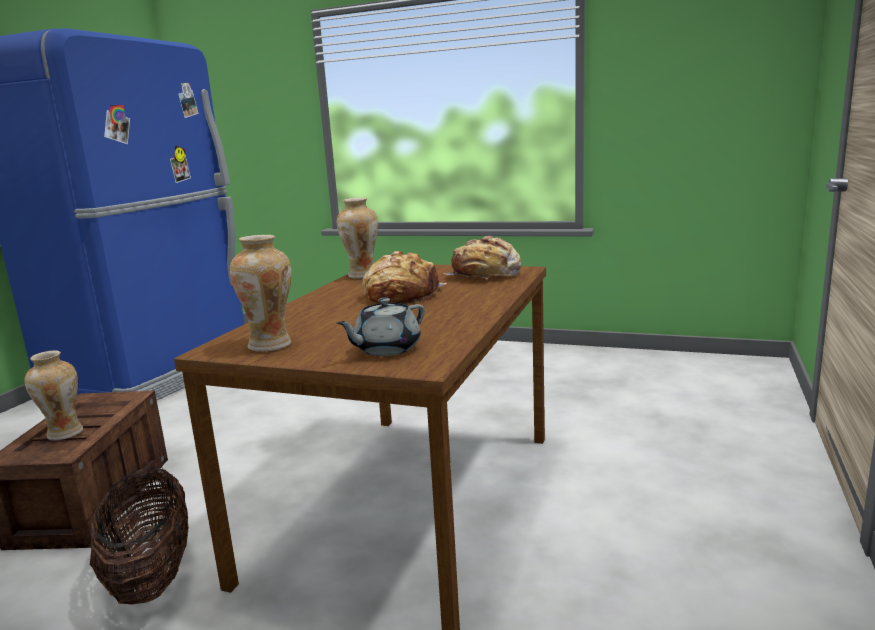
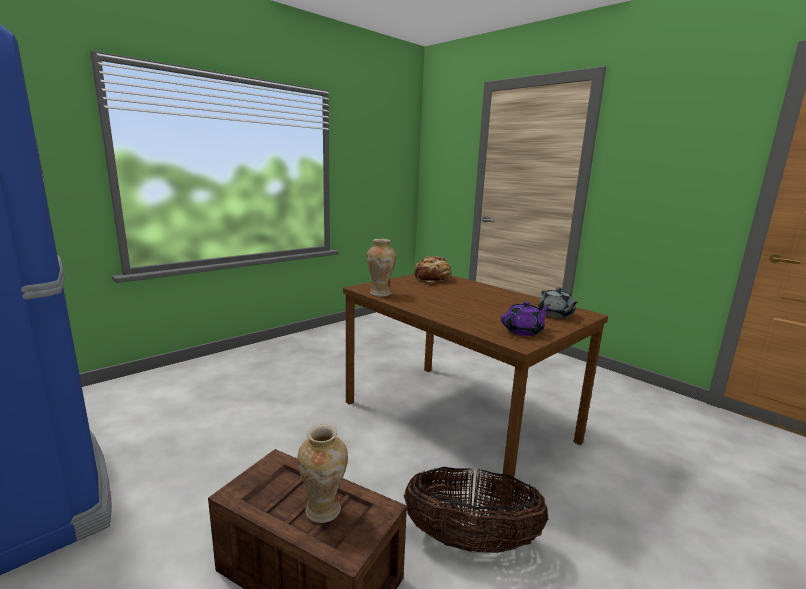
camera: 65 degrees left, 0 degrees up
vase [230,235,292,351] -> purple teapot [501,301,551,336]
bread [362,251,447,304] -> none

